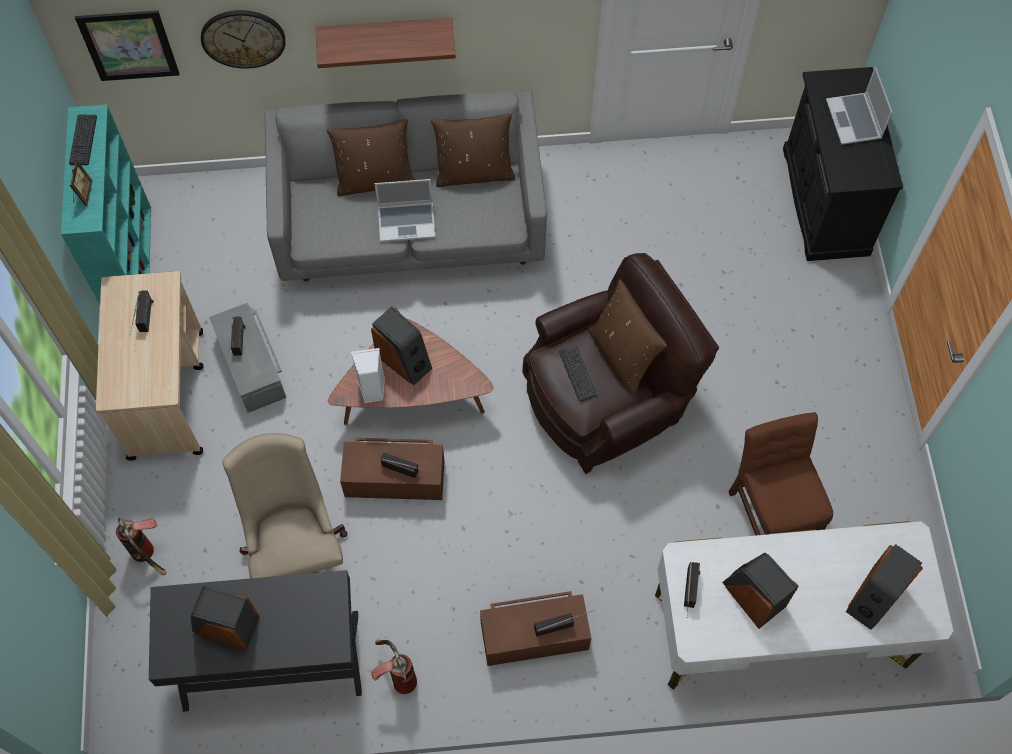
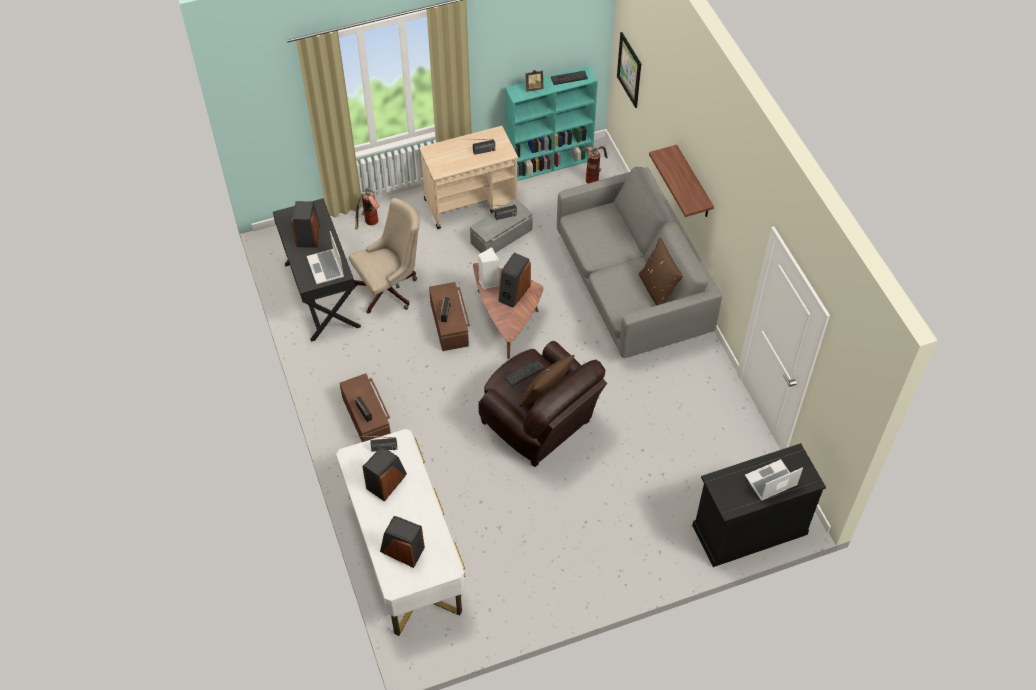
camera: 75 degrees right, 10 degrees down
wall clock [201,10,285,69] -> none
brown pillow [327,119,415,196] -> none
fire extinguisher [371,640,417,694] -> fire extinguisher moved to [583,146,608,184]
laptop [375,179,435,242] -> laptop moved to [307,231,344,284]
brown chair [728,412,833,535] -> none

